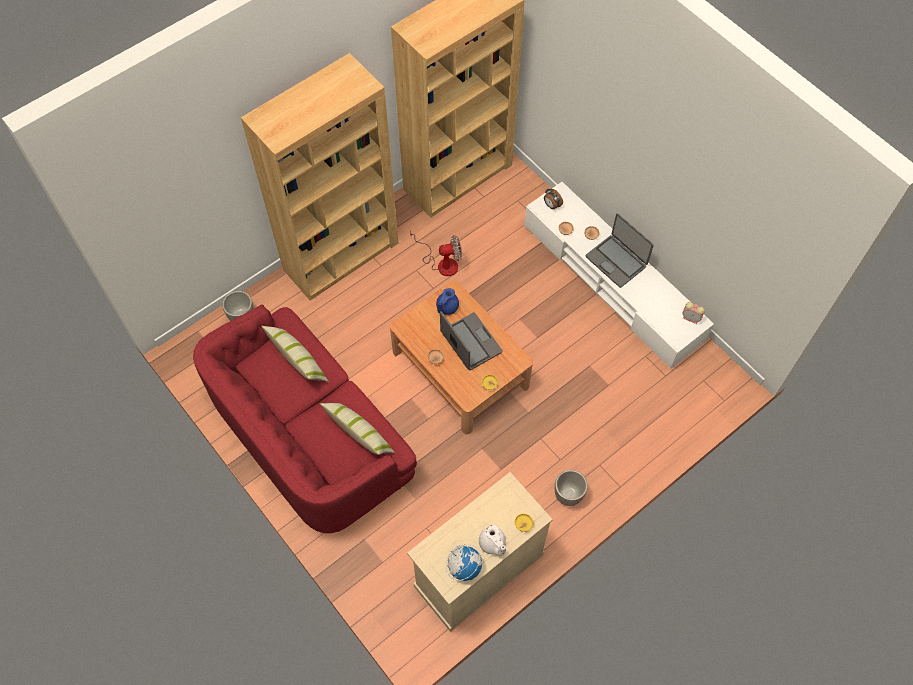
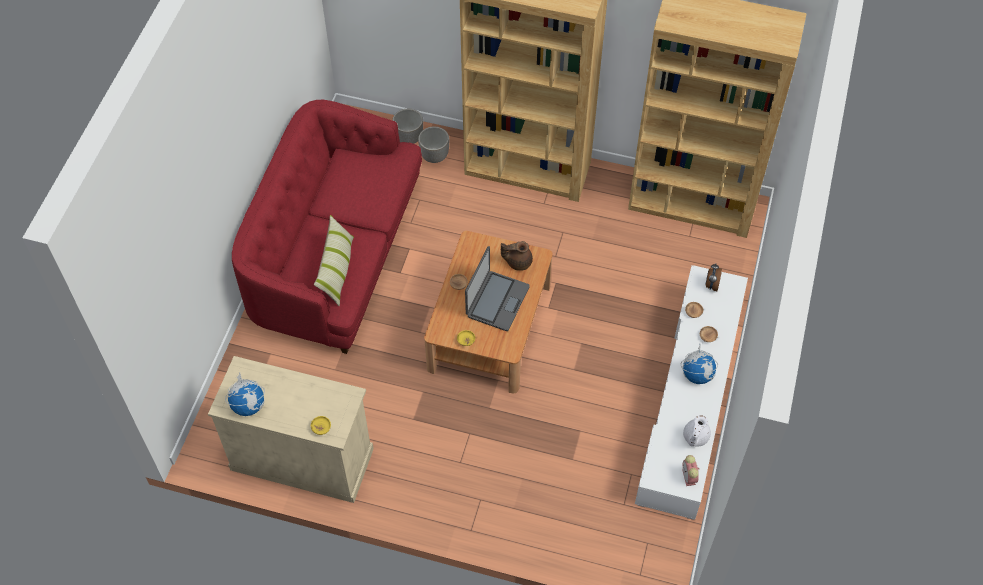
camera: 55 degrees right, 5 degrees down
pillow [261,326,329,382] -> none
fan [410,231,462,276] -> none
blue teapot [436,288,459,315] -> brown teapot [501,241,533,271]
white teapot [479,525,506,556] -> white teapot moved to [683,415,711,447]
planter [555,470,588,506] -> planter moved to [418,127,449,163]
laptop [586,213,654,288] -> globe [681,344,718,384]

